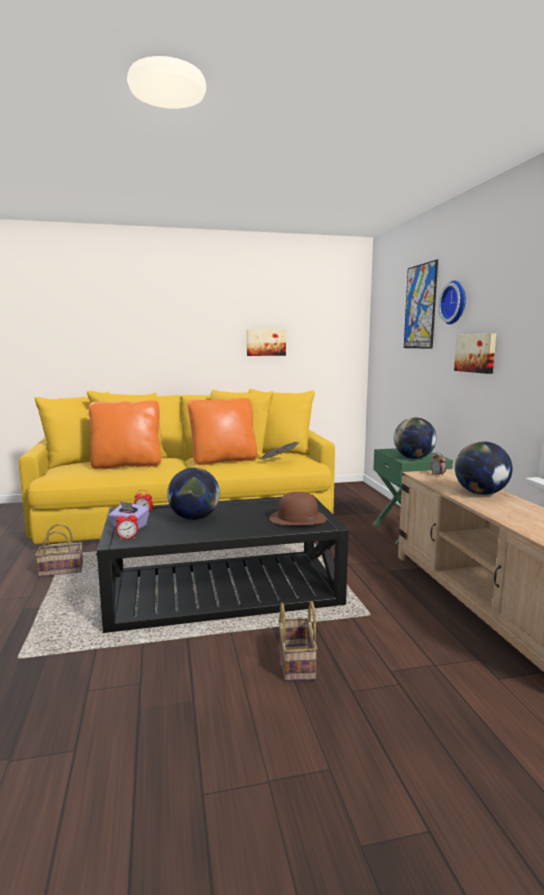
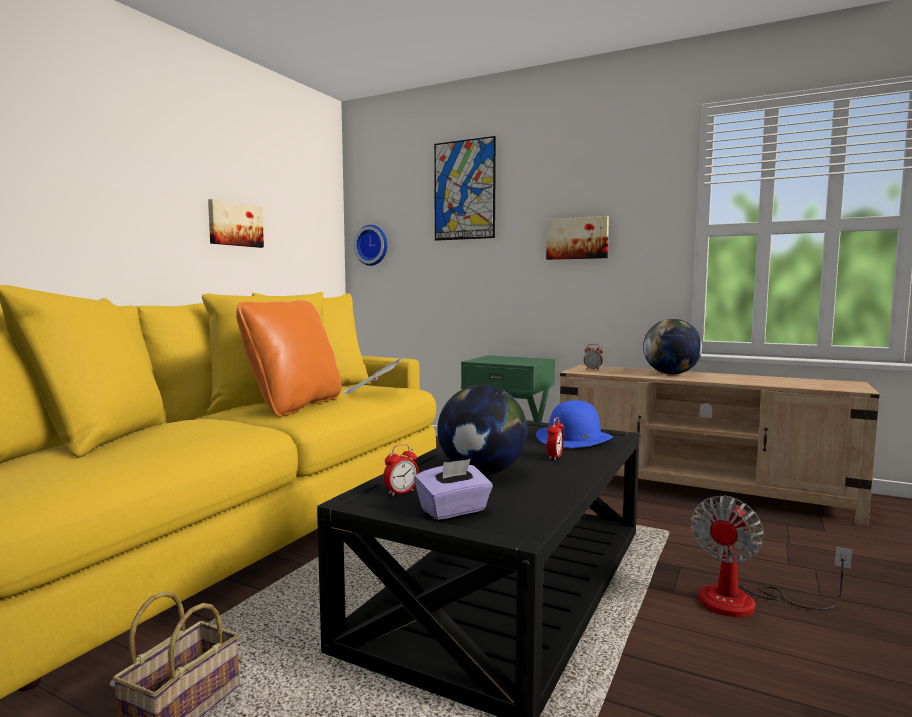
camera: 50 degrees left, 5 degrees down
orange pillow [89,400,162,469] -> none
alarm clock [116,511,138,540] -> alarm clock moved to [547,417,564,460]
brown hat [269,492,327,525] -> blue hat [536,400,613,448]
basket [278,601,317,681] -> fan [690,495,852,617]
globe [394,418,437,459] -> none
wall clock [438,281,466,324] -> wall clock moved to [354,225,388,266]

